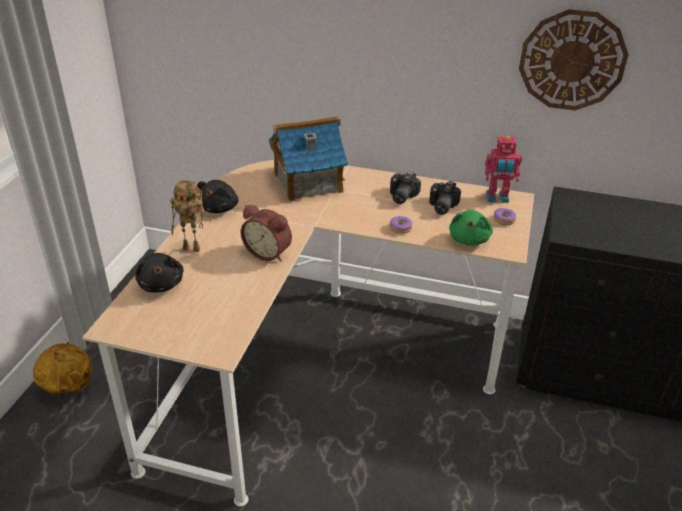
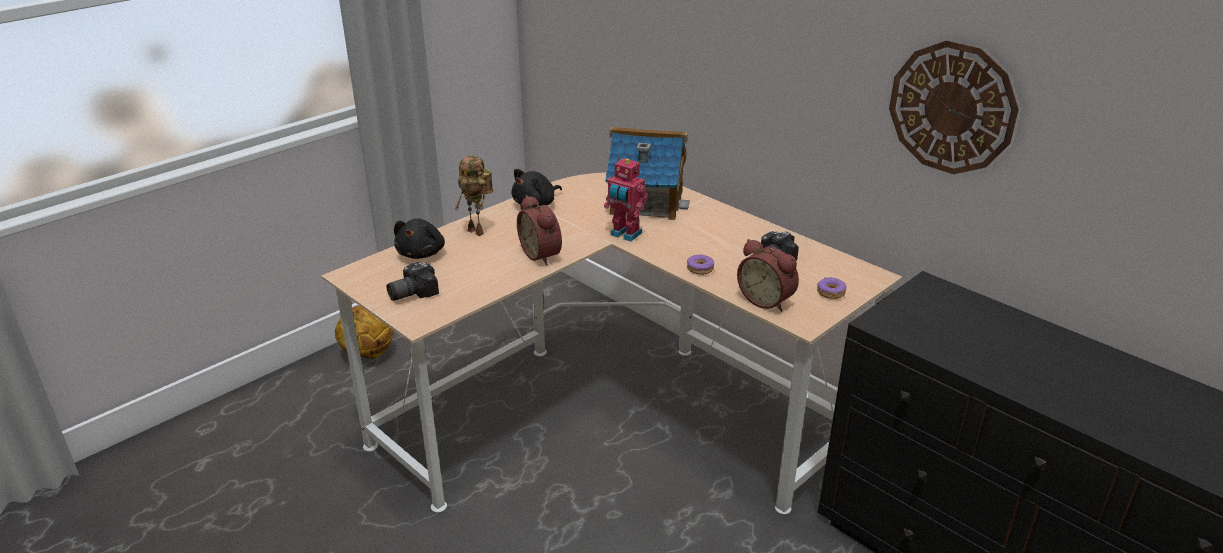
camera: 30 degrees right, 5 degrees down
camera [390,171,421,204] -> camera moved to [387,262,439,301]
green plush toy [449,210,493,246] -> alarm clock [737,239,799,312]
toy robot [485,136,522,203] -> toy robot moved to [604,158,648,242]

